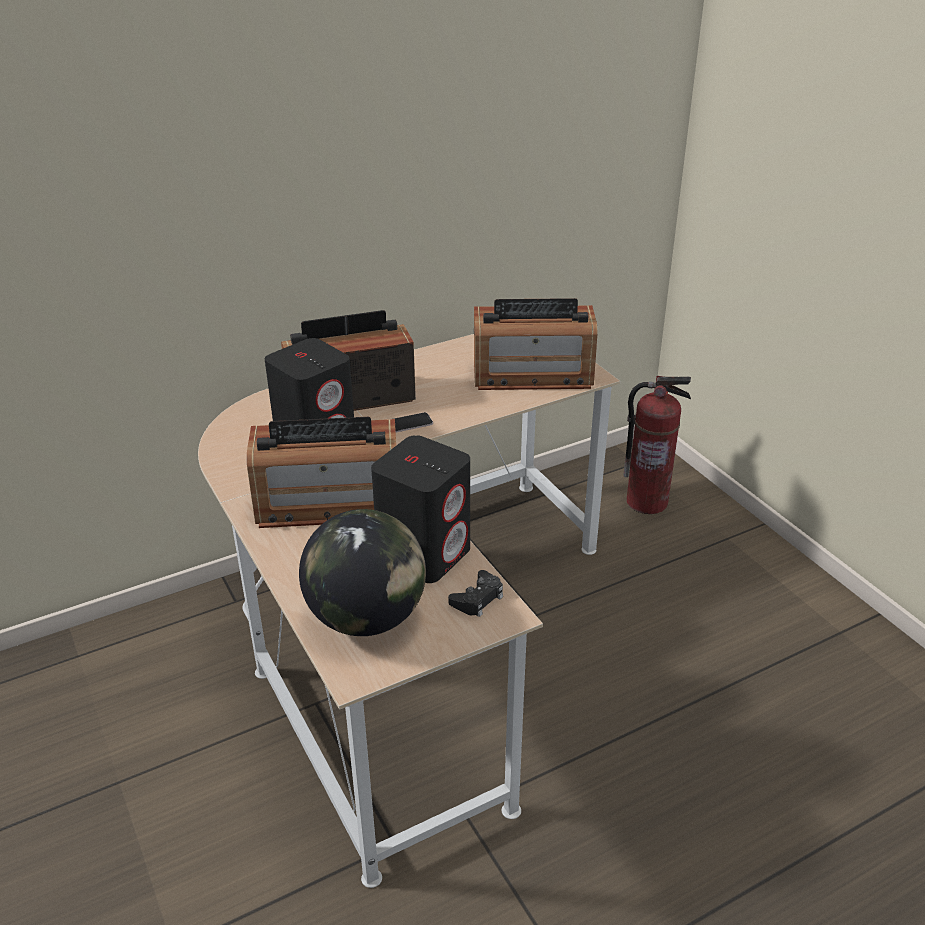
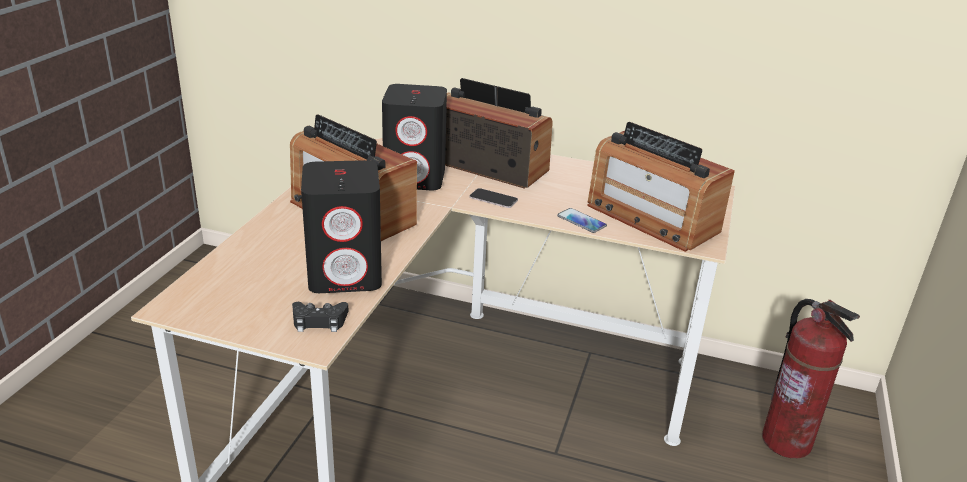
camera: 45 degrees right, 5 degrees down
globe [299,509,426,636] -> none
none -> phone [557,208,607,233]

